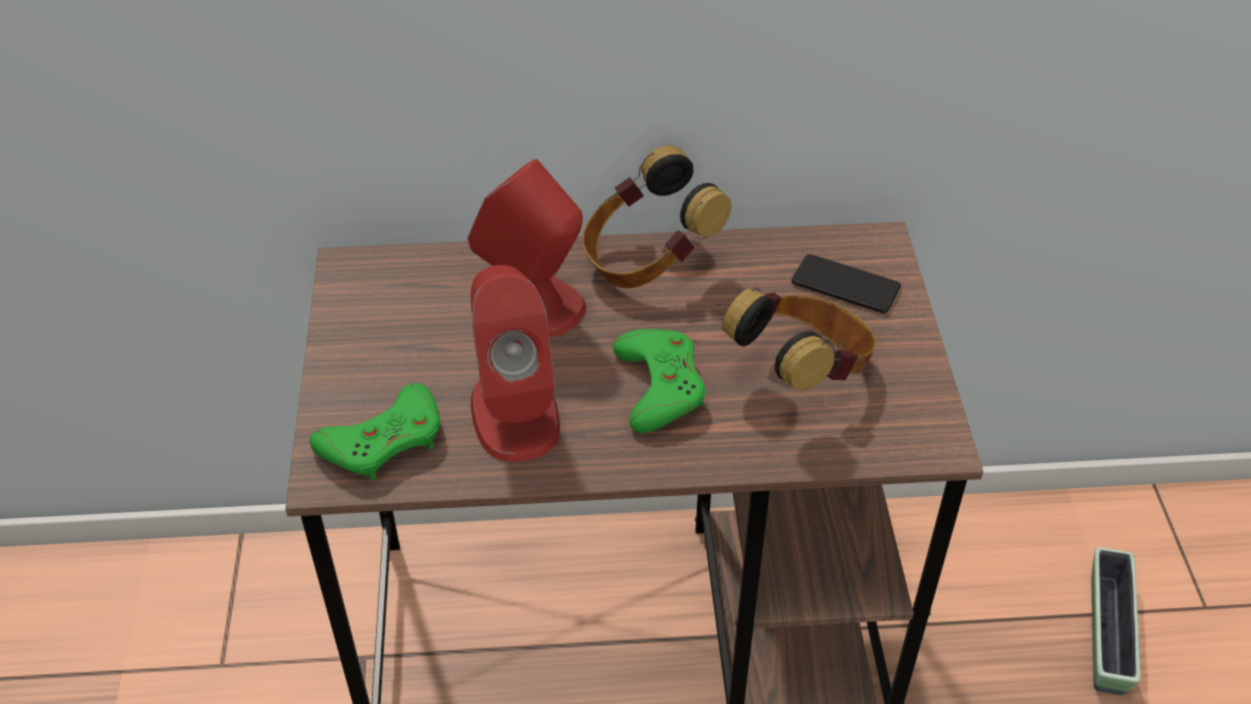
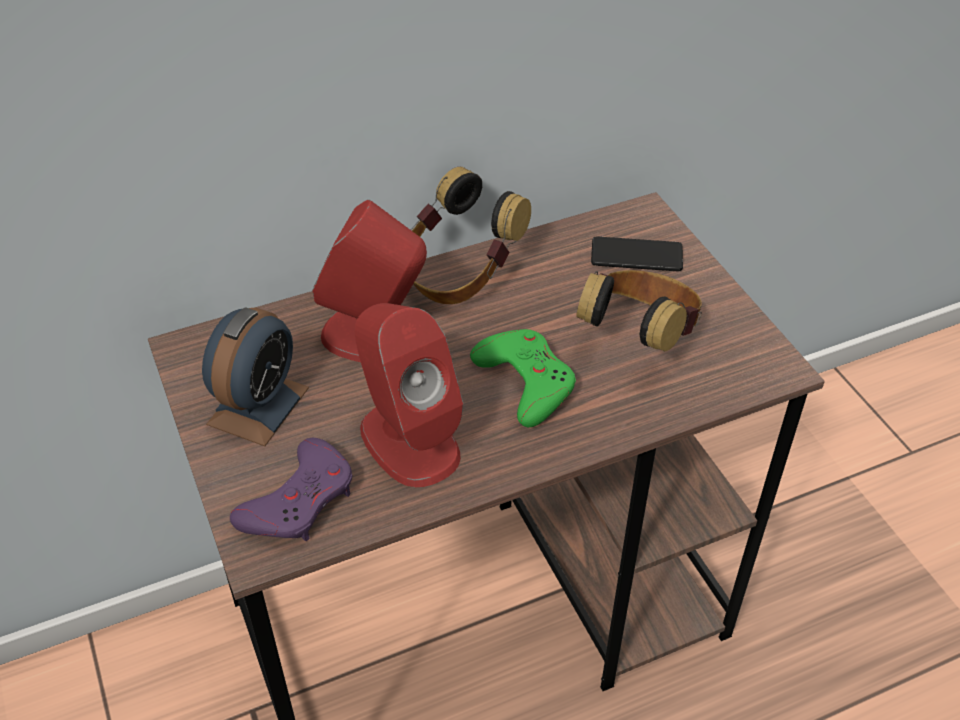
camera: 20 degrees left, 0 degrees up
green game controller [310,383,440,481] -> purple game controller [230,438,352,541]
planter [1092,547,1140,695] -> none
none -> alarm clock [202,307,309,446]

